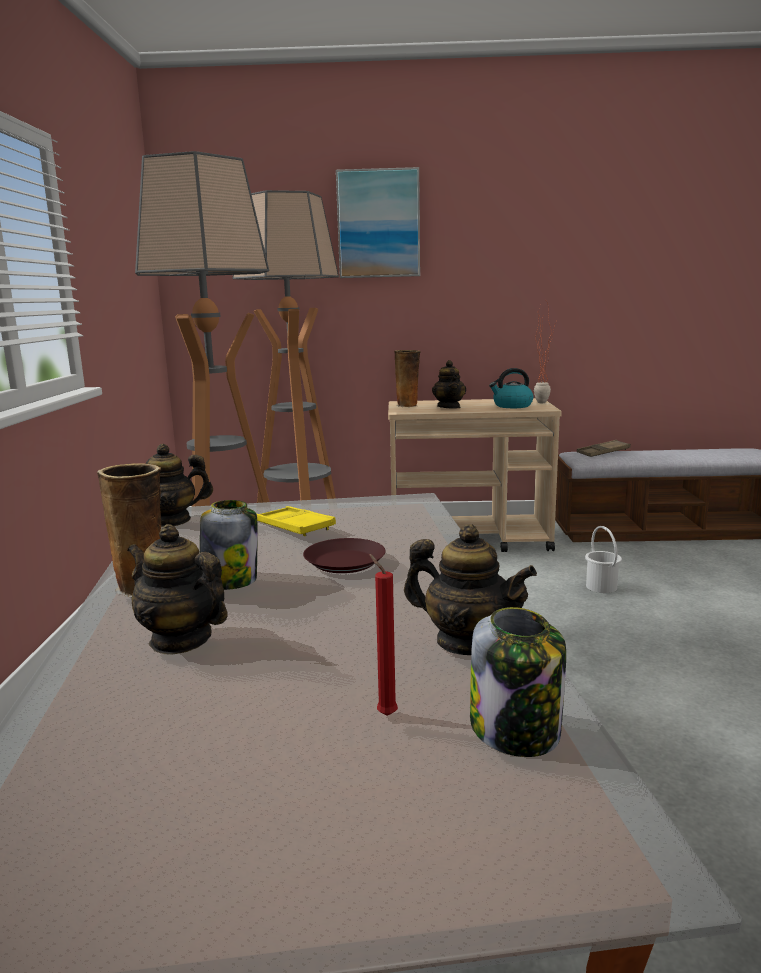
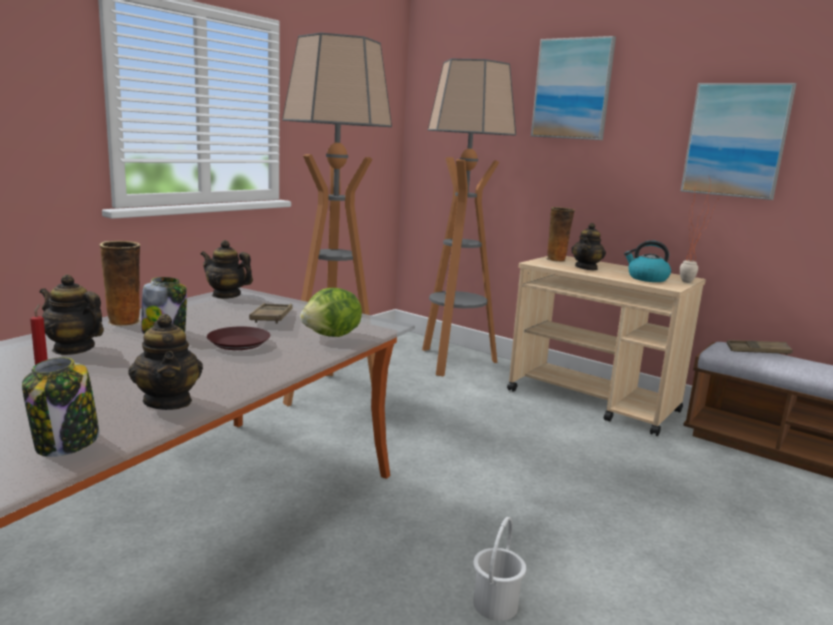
camera: 35 degrees right, 0 degrees up
teapot [127,524,228,654] -> teapot turned 45 degrees counterclockwise [40,274,104,355]
yellow tray [257,506,336,536] -> brown tray [249,303,293,324]
white bucket [585,526,622,593] -> white bucket moved to [473,517,526,621]
none -> lettuce [300,288,362,337]
none -> picture [680,83,796,200]

